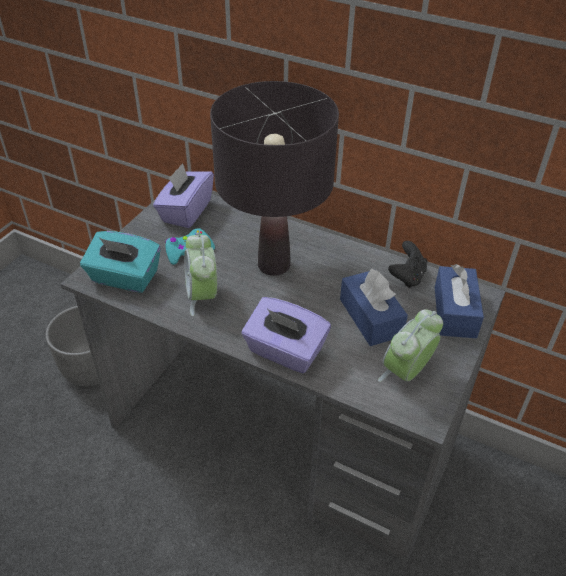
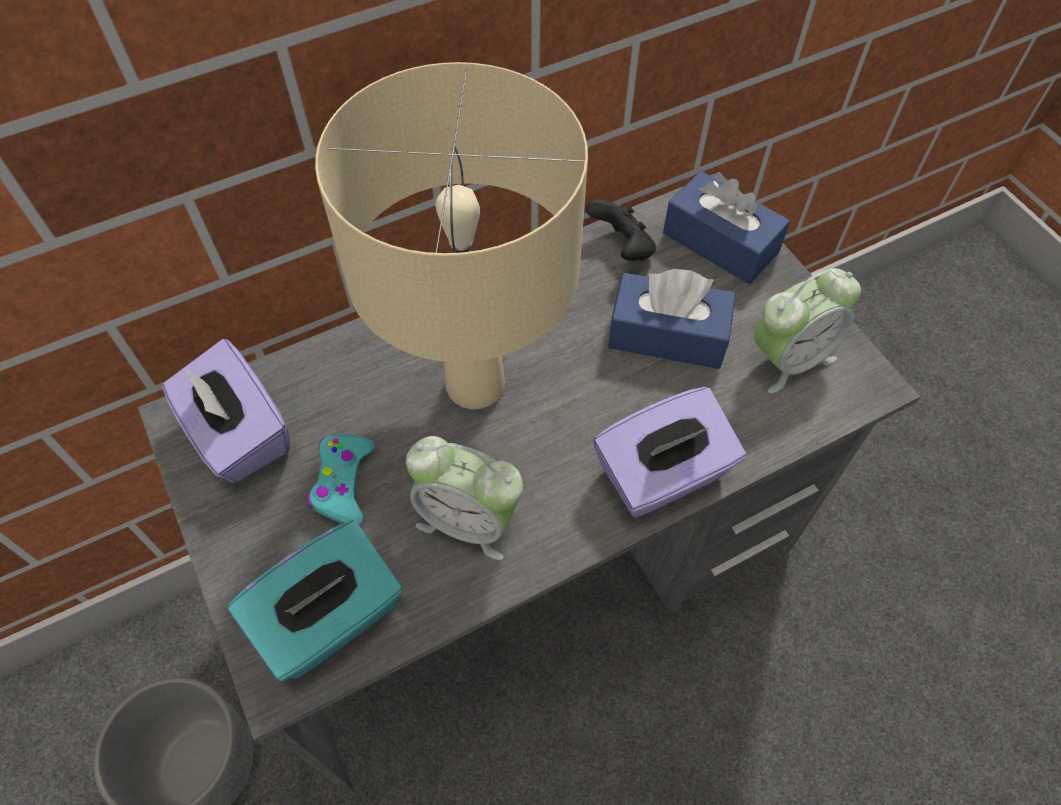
camera: 55 degrees left, 15 degrees up
black table lamp [210,81,339,276] -> beige table lamp [315,62,588,409]
alarm clock [378,309,443,382] -> alarm clock turned 105 degrees counterclockwise [754,268,861,393]

